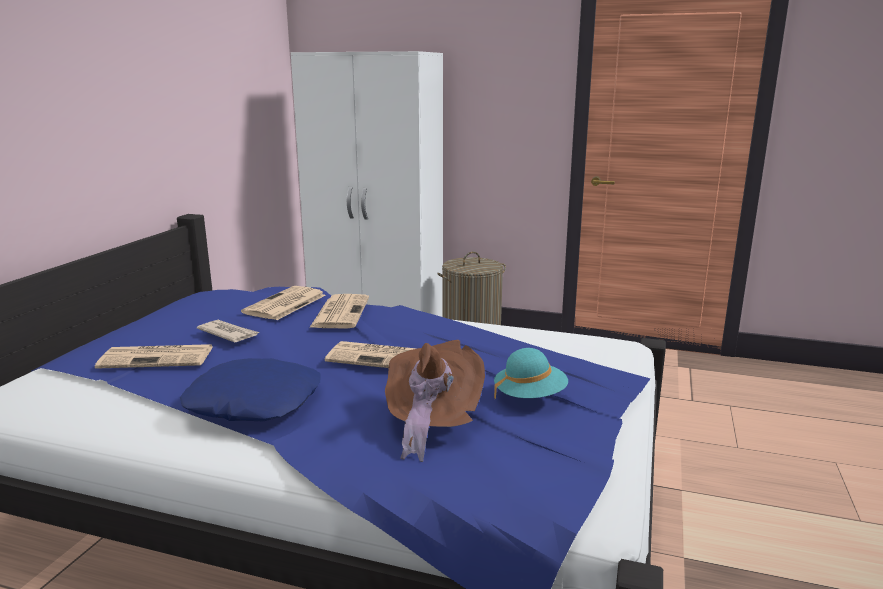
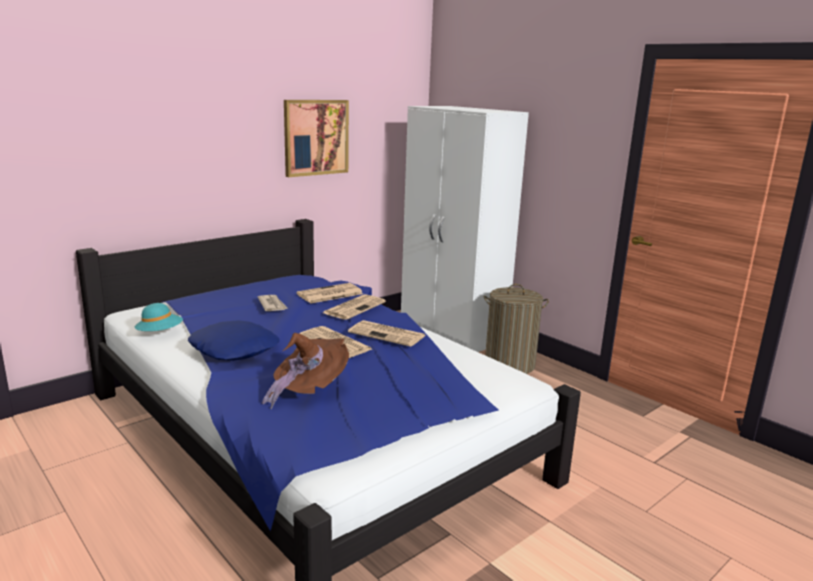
camera: 30 degrees right, 0 degrees up
newspaper [95,344,213,369] -> newspaper moved to [348,320,426,347]
turquoise hat [494,348,568,399] -> turquoise hat moved to [135,303,183,331]
none -> picture [284,100,349,177]

